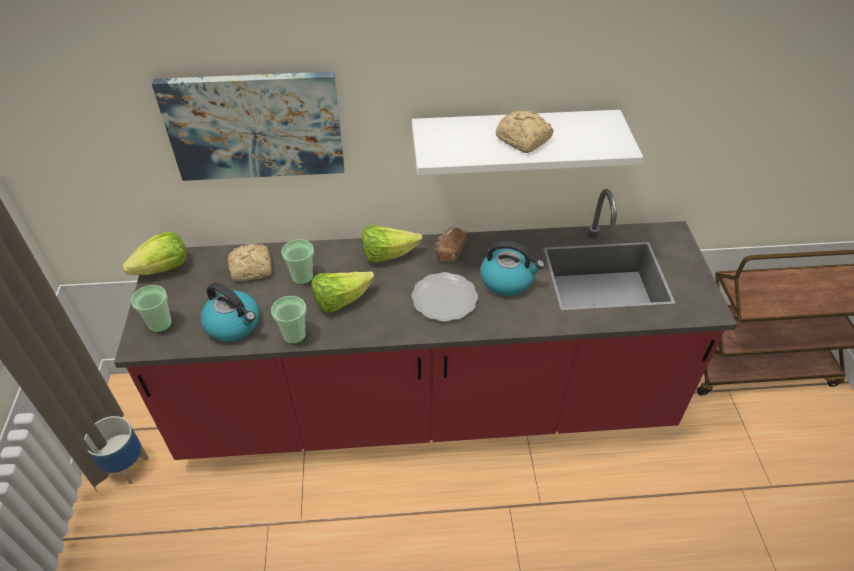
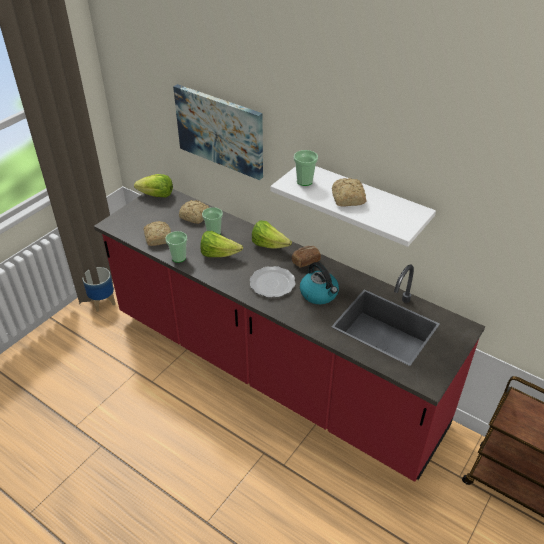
camera: 40 degrees right, 5 degrees down
cup [131,285,172,333] -> cup moved to [294,150,318,186]
kettle [201,282,260,342] -> bread [144,221,171,246]

